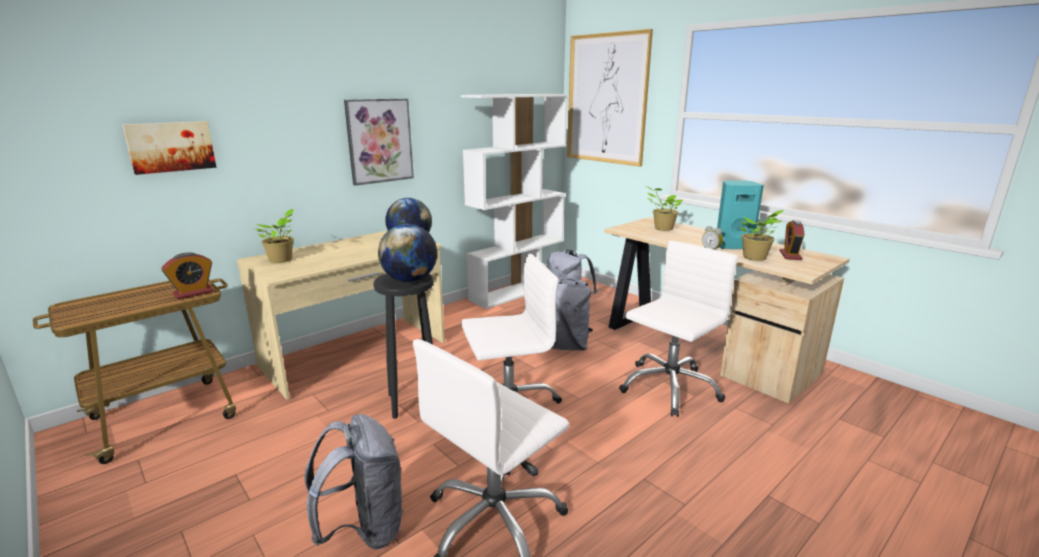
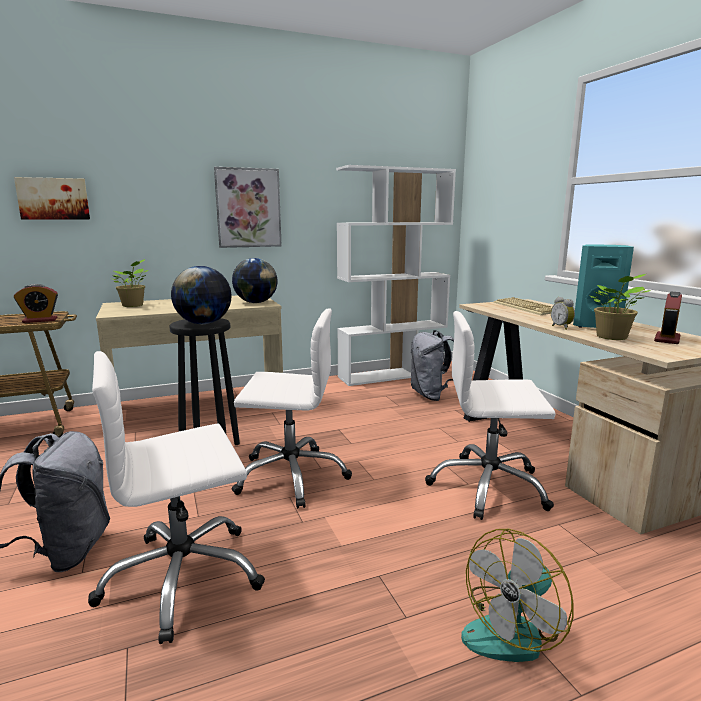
camera: 20 degrees right, 5 degrees down
grey backpack [551,279,593,351] -> none
picture [567,29,653,167] -> none
white office chair [619,240,738,417] -> white office chair turned 150 degrees counterclockwise [425,311,555,520]
potted plant [646,186,683,231] -> keyboard [494,297,552,315]
none -> fan [461,529,574,662]

